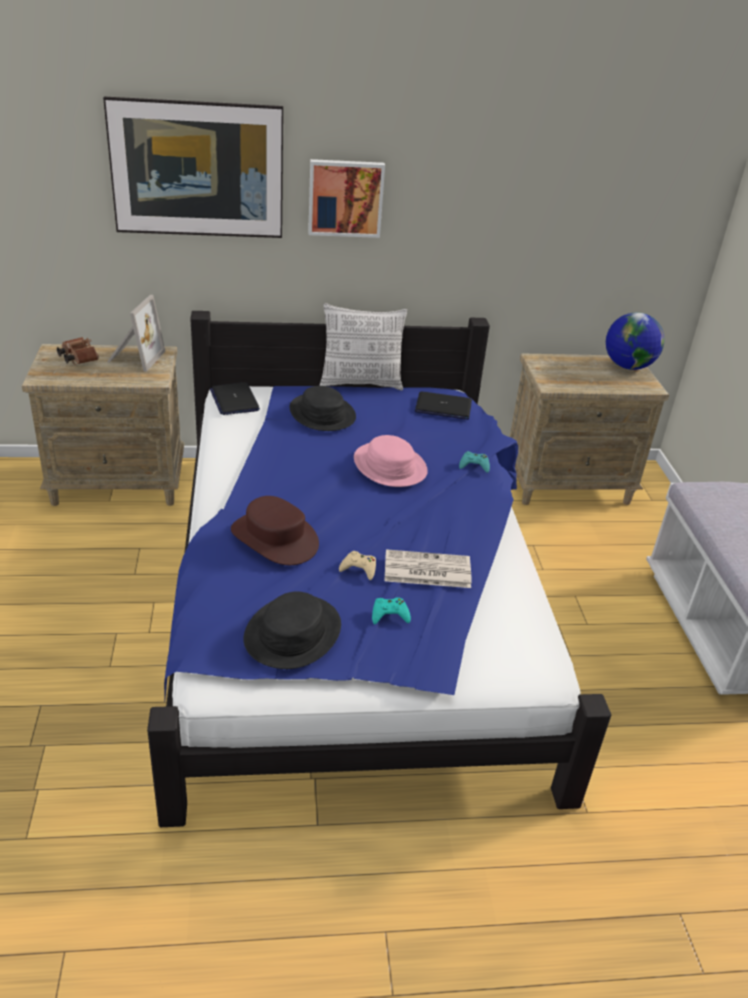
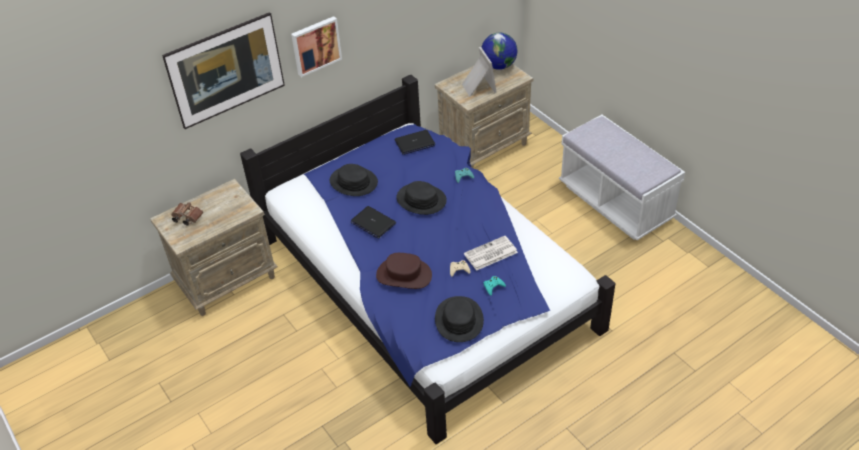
camera: 25 degrees left, 10 degrees up
picture frame [107,295,165,372] -> picture frame moved to [462,47,496,97]
laptop [210,382,260,415] -> laptop moved to [351,206,396,238]
pillow [320,303,407,390] -> none
pink hat [354,435,428,487] -> black hat [396,181,447,215]

